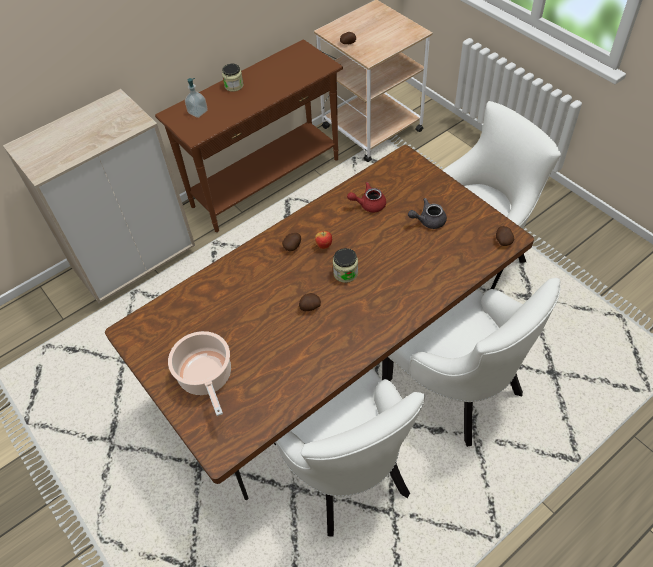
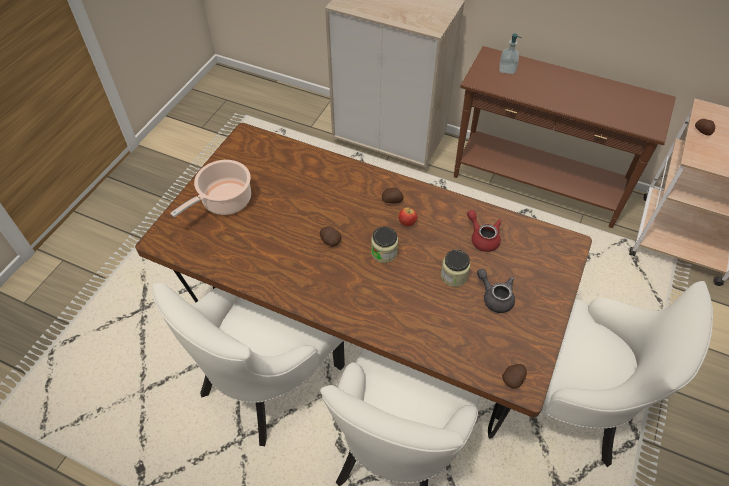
camera: 60 degrees right, 0 degrees up
jar [222,64,244,92] -> jar moved to [441,250,470,287]

